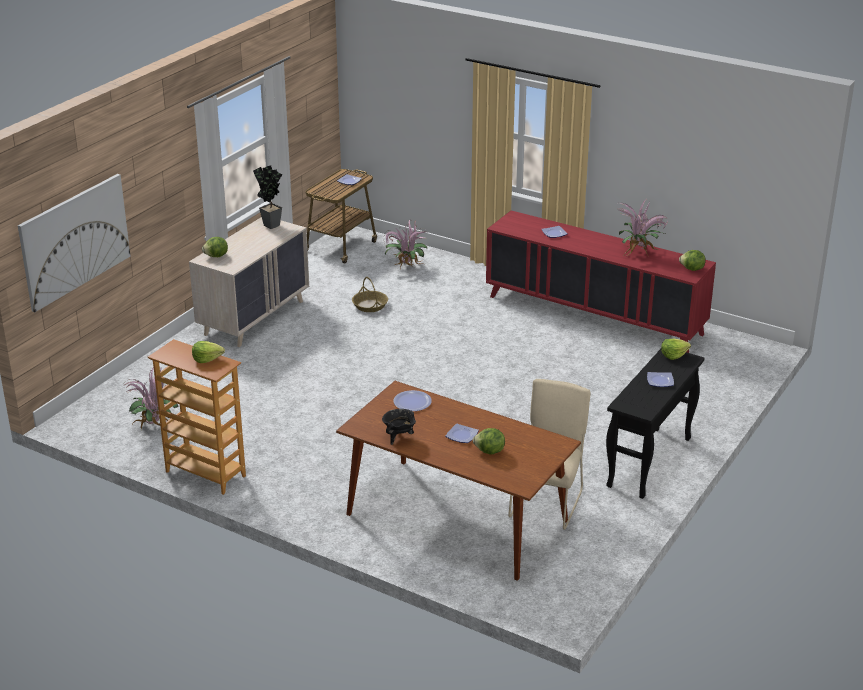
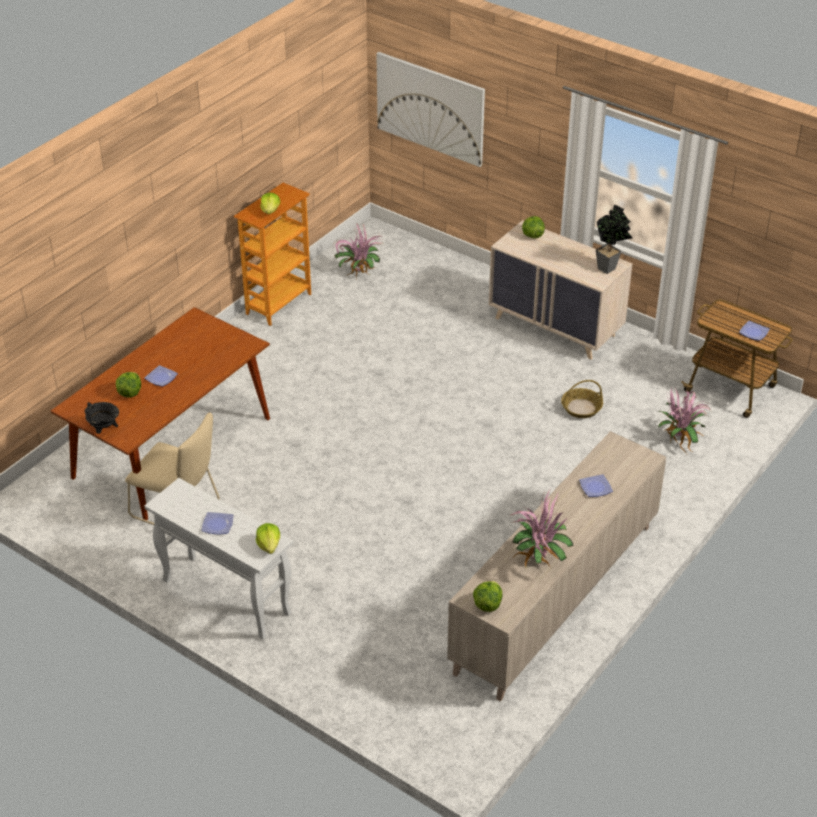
camera: 95 degrees right, 10 degrees up
black cooking pot [382,409,416,445] -> black cooking pot moved to [85,402,119,434]
plate [393,390,432,411] -> none
red cabinet [486,210,716,353] -> beige cabinet [447,431,666,701]
black console table [606,349,705,499] -> white console table [144,478,293,640]

